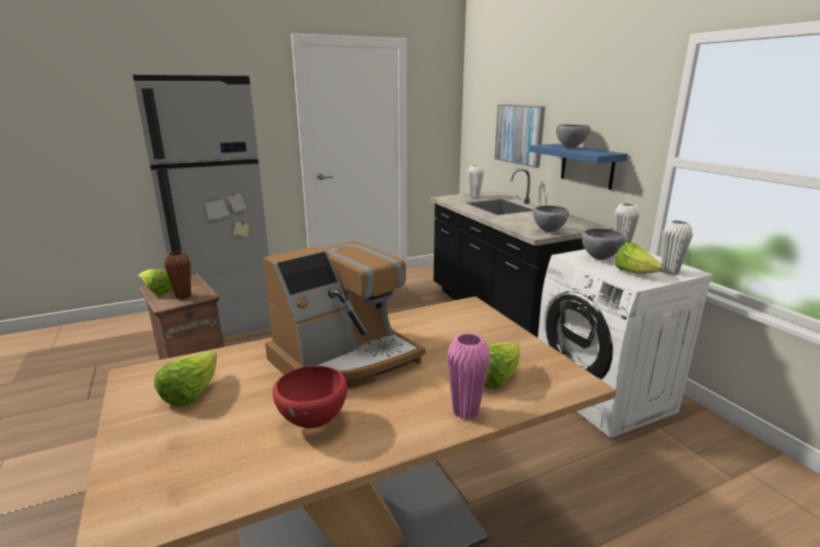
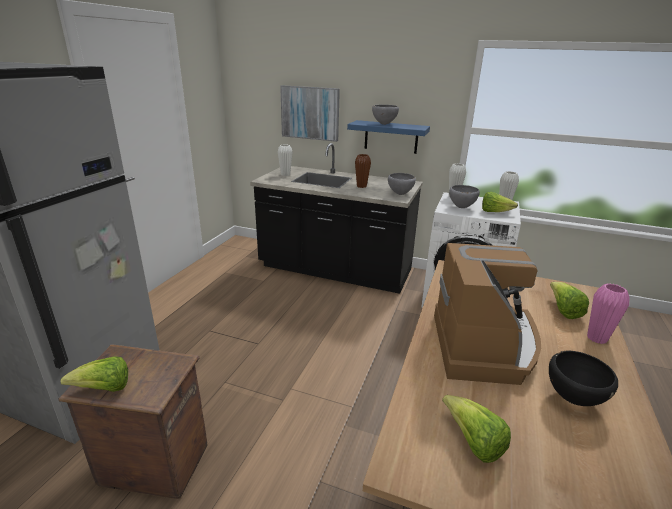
camera: 45 degrees left, 5 degrees up
brown vase [165,251,191,299] -> brown vase moved to [355,154,371,188]
red bowl [273,366,347,428] -> black bowl [549,350,618,406]

